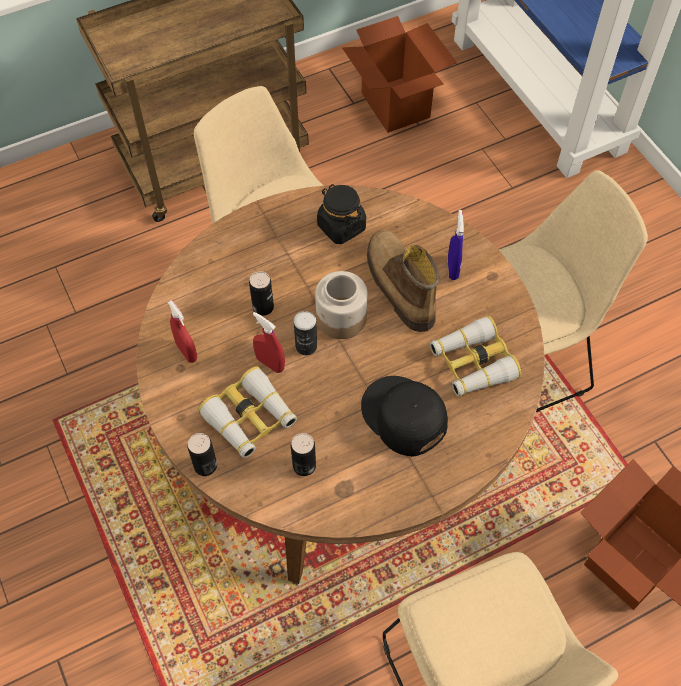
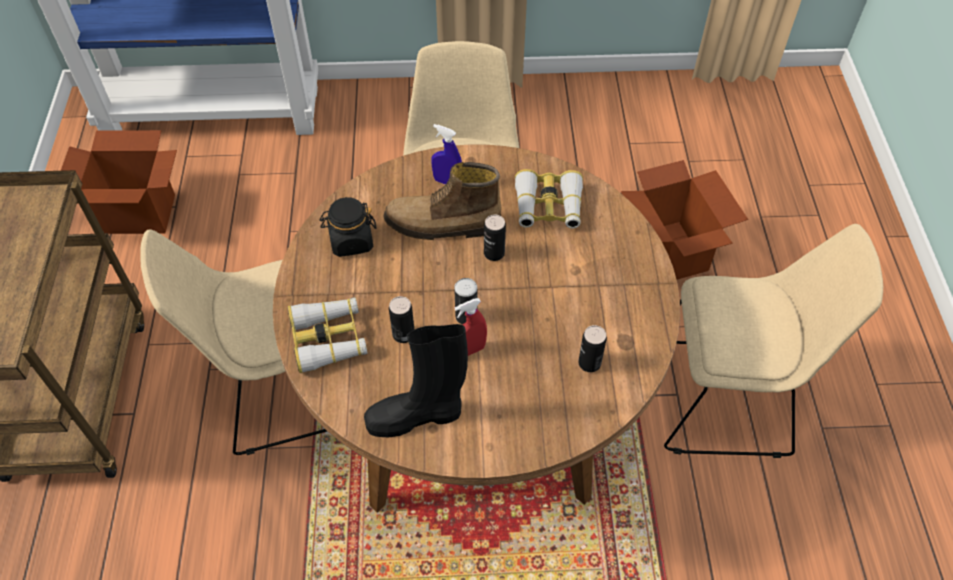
camera: 65 degrees left, 5 degrees down
red spray bottle [168,300,197,363] -> black boot [364,324,468,438]
can [187,433,217,476] -> can moved to [484,215,506,261]
binoculars [198,366,297,458] -> binoculars moved to [288,297,368,373]
jar [315,271,368,339] -> none
black cap [361,376,448,456] -> none

